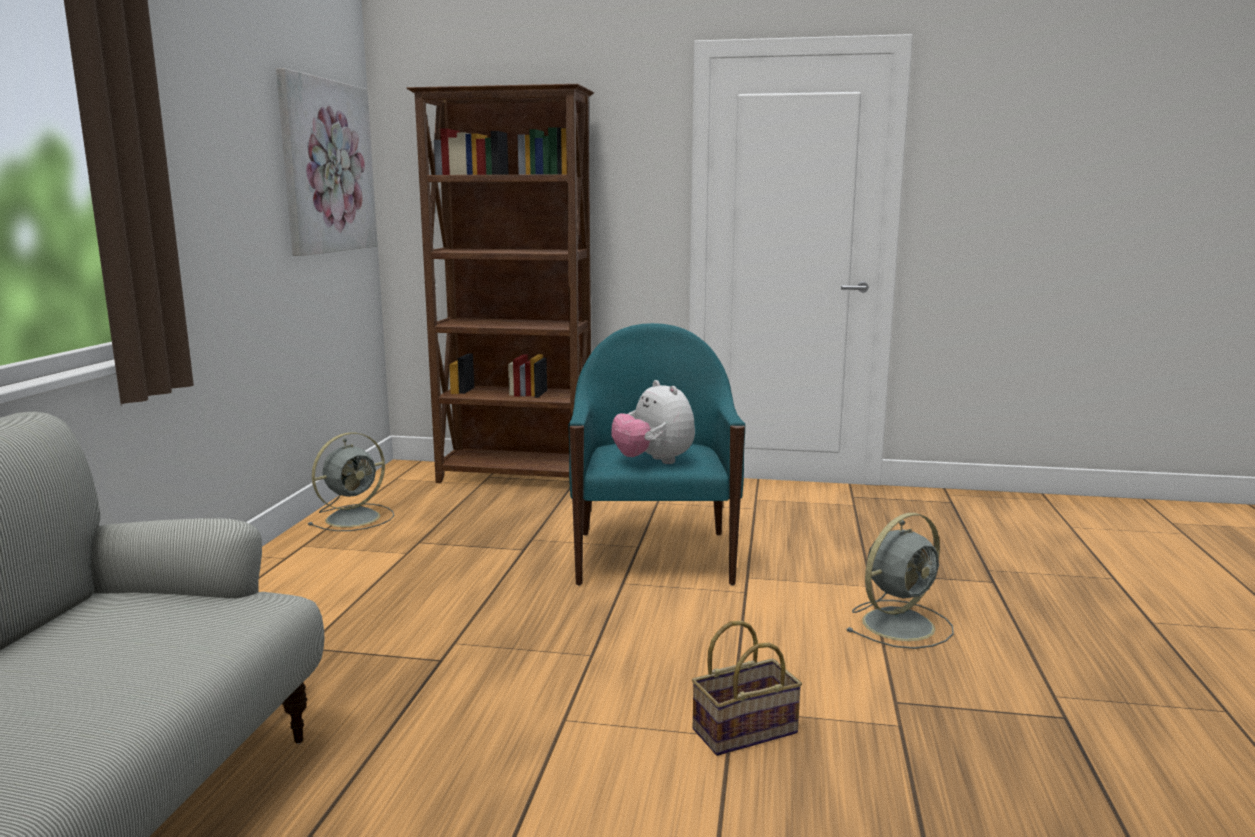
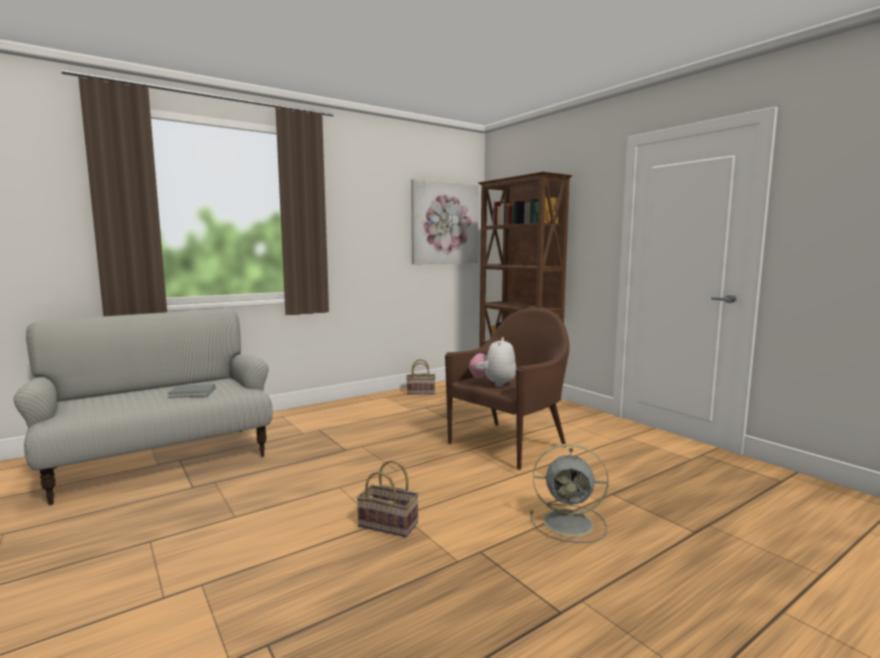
camera: 45 degrees right, 5 degrees down
grey fan [308,432,394,531] -> basket [406,359,435,395]
turquoise armchair [569,323,745,585] -> brown armchair [445,308,569,470]
none -> grey book [167,384,215,398]

